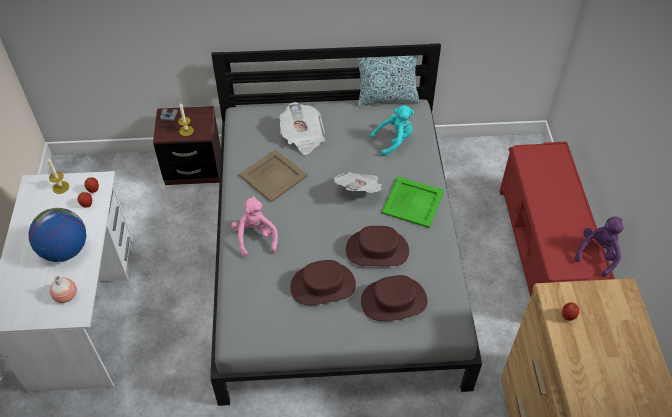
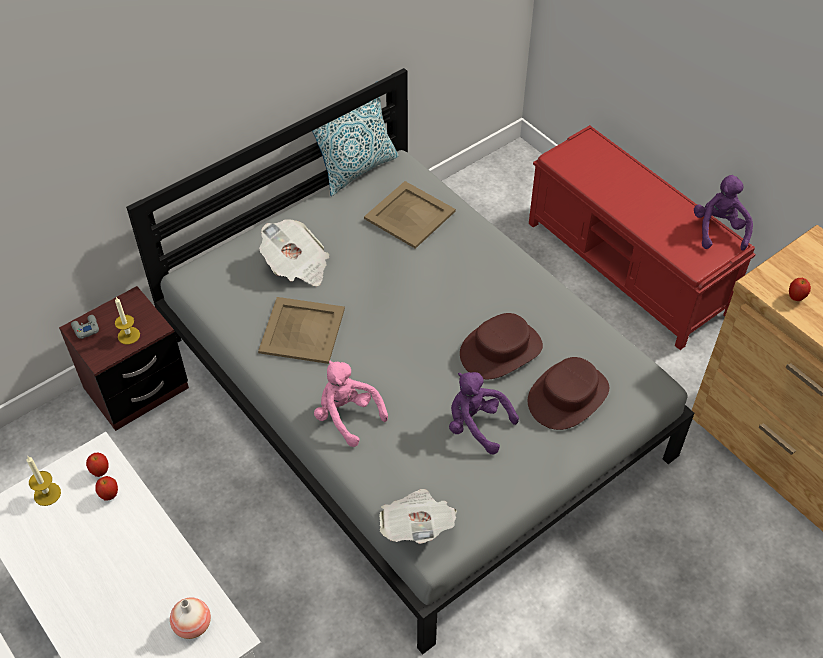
camera: 35 degrees left, 0 degrees up
globe [29,208,86,262] -> none
brown hat [290,260,356,305] -> purple plush toy [449,372,519,454]
newspaper [334,172,382,193] -> newspaper moved to [379,489,457,544]
turquoise plush toy [370,105,414,156] -> beige tray [364,181,456,249]
green tray [381,177,444,228] -> none

